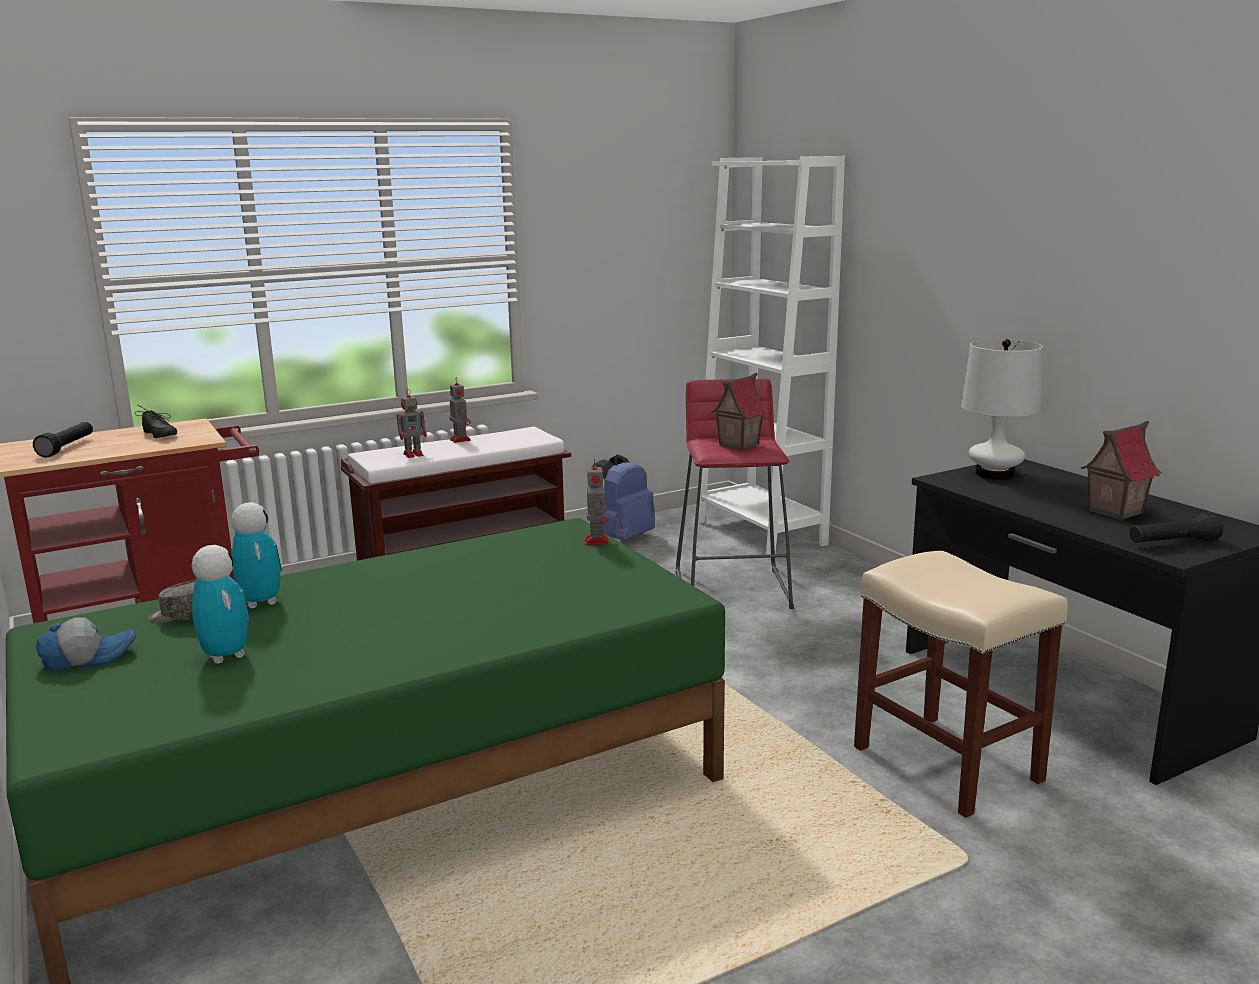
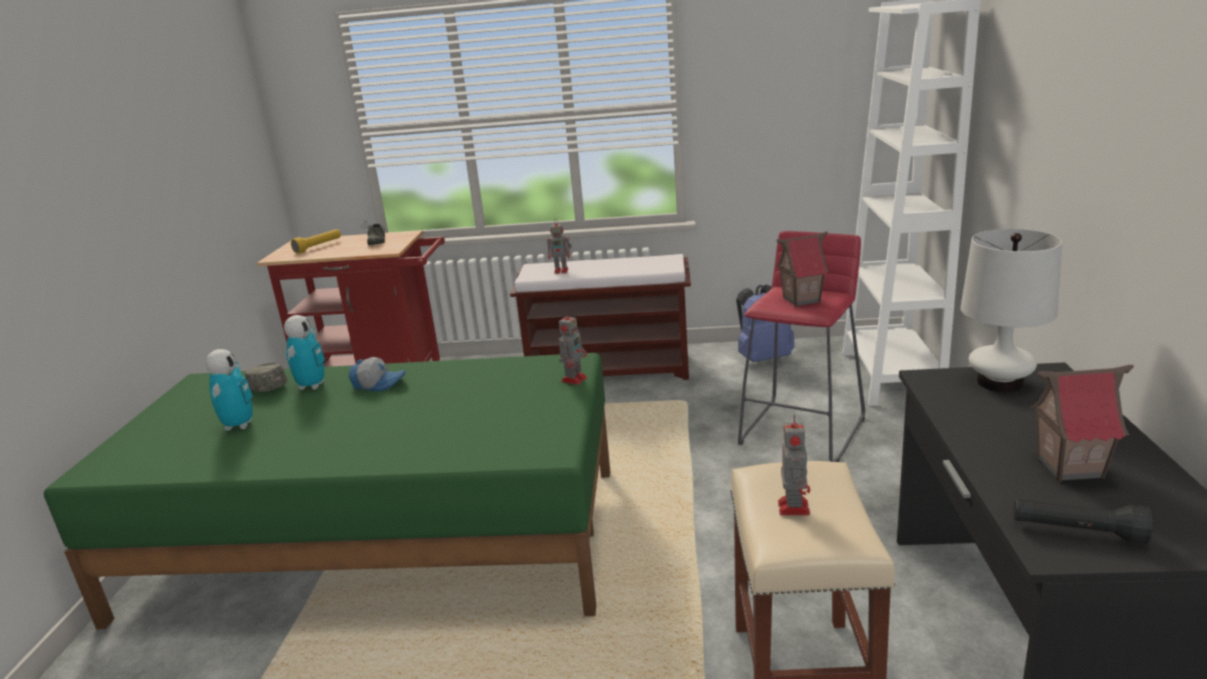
camera: 35 degrees right, 5 degrees up
black flashlight [33,422,93,458] -> yellow flashlight [291,229,341,254]
cap [36,617,136,671] -> cap moved to [349,357,406,391]
toy robot [450,377,471,443] -> toy robot moved to [778,414,810,515]

